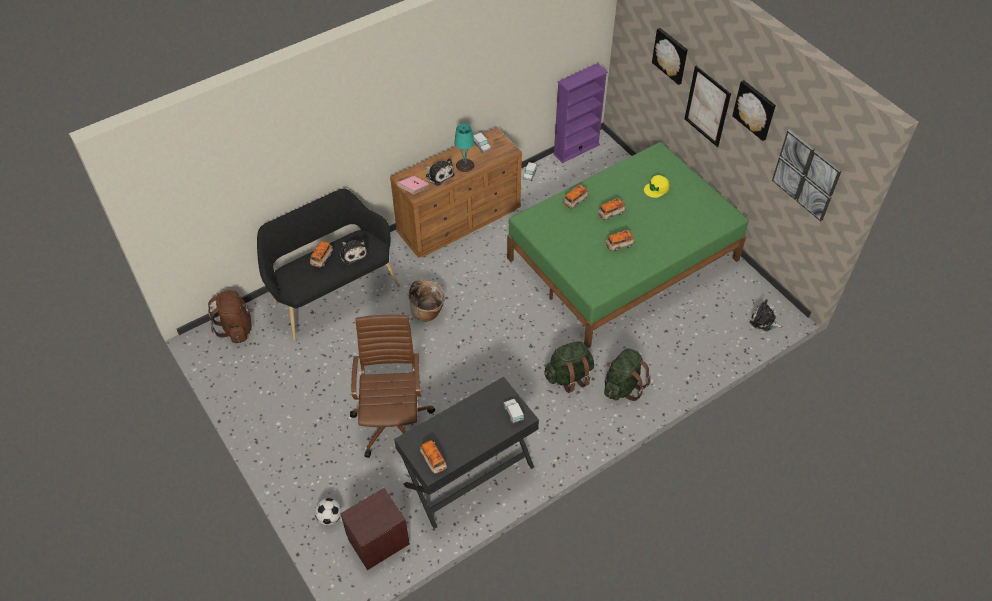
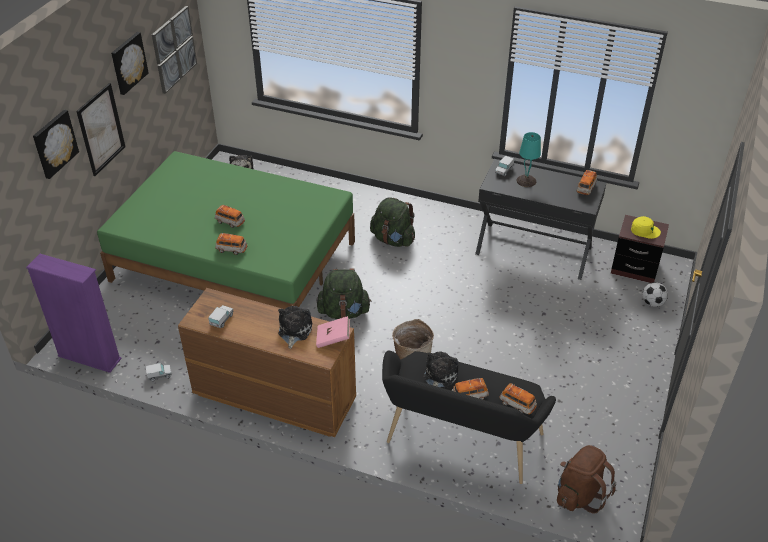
camera: 125 degrees left, 10 degrees down
brown office chair [350,315,435,458] -> none
turquoise table lamp [454,123,474,172] -> turquoise table lamp moved to [516,132,541,187]
green backpack [604,348,651,401] -> green backpack moved to [316,268,371,319]
toy car [606,230,635,251] -> toy car moved to [499,383,537,415]
yellow cap [644,175,669,198] -> yellow cap moved to [631,216,661,239]

